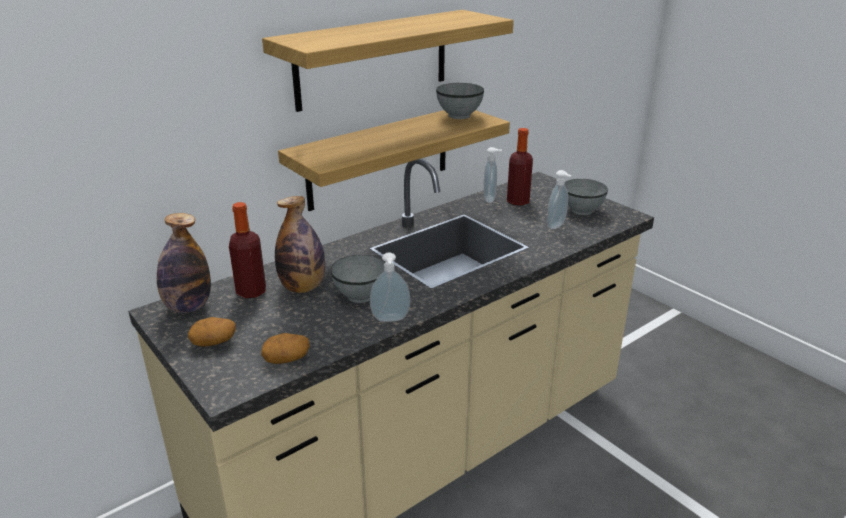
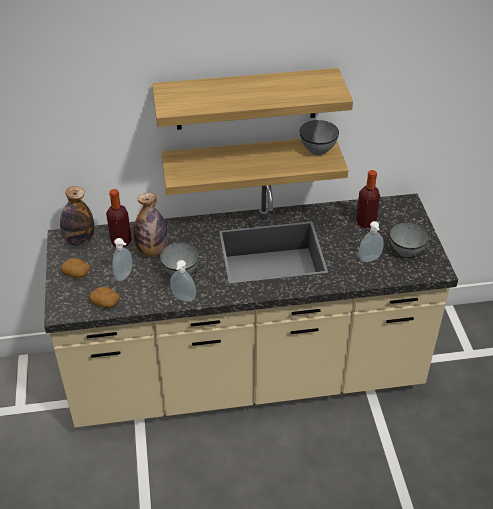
camera: 30 degrees right, 15 degrees up
soap dispenser [483,147,502,203] -> soap dispenser moved to [112,238,132,281]

